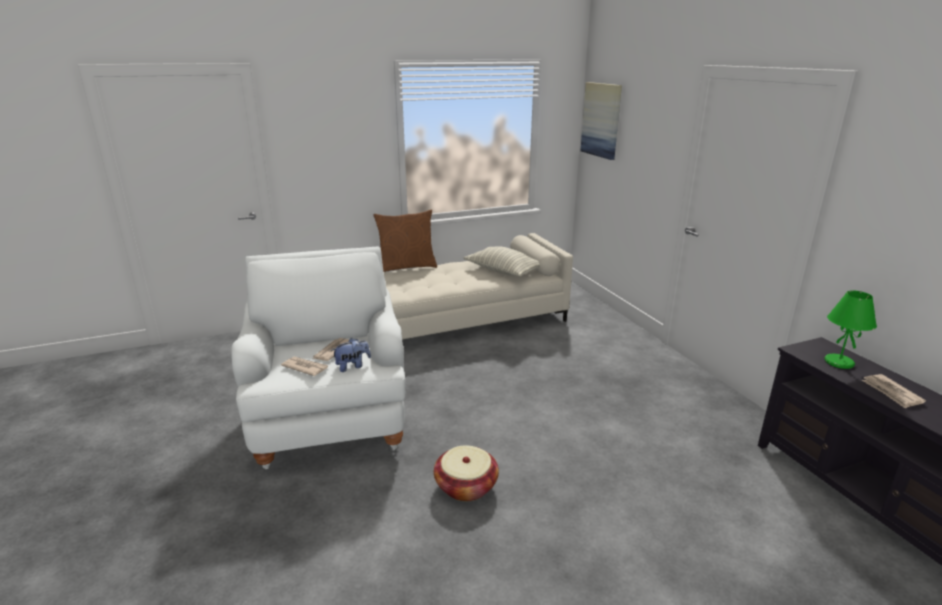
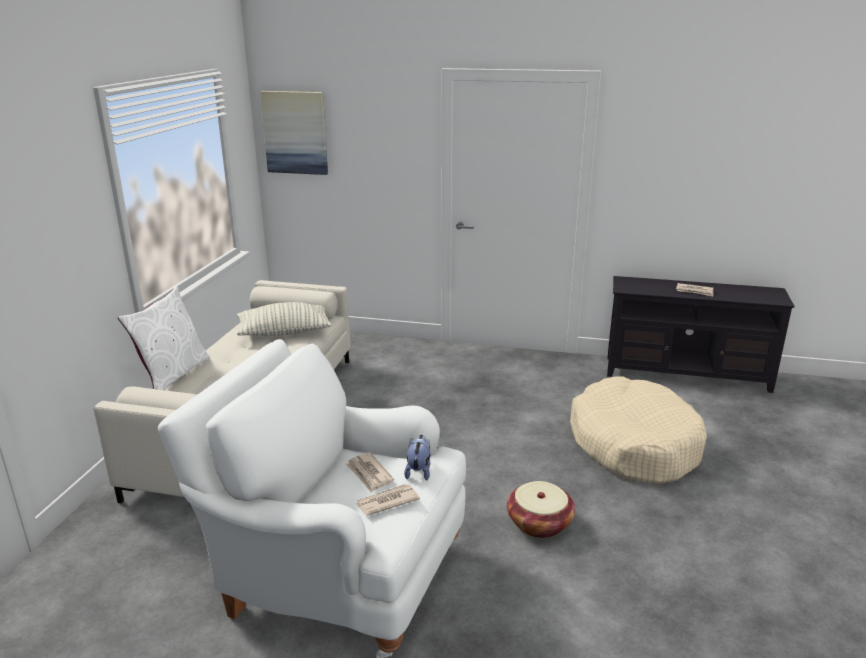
camera: 55 degrees left, 0 degrees up
brown pillow [373,210,437,272] -> white pillow [118,287,210,390]
green table lamp [824,291,877,369] -> none
none -> beige dog bed [570,377,707,485]

